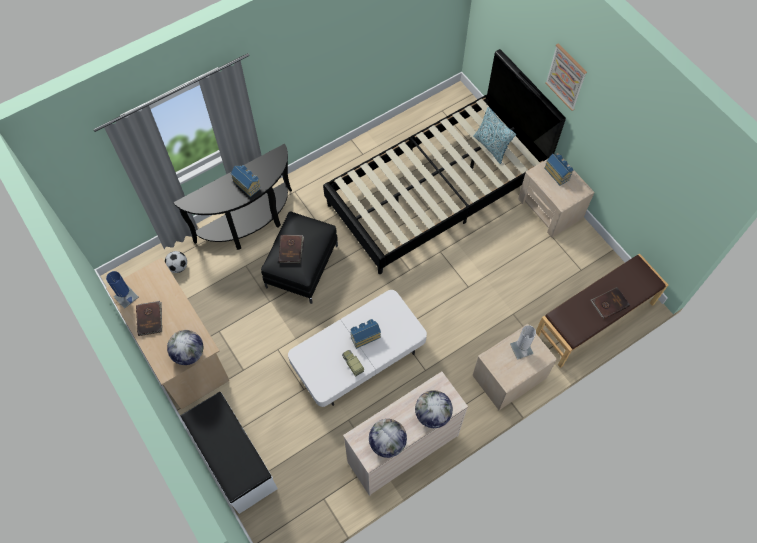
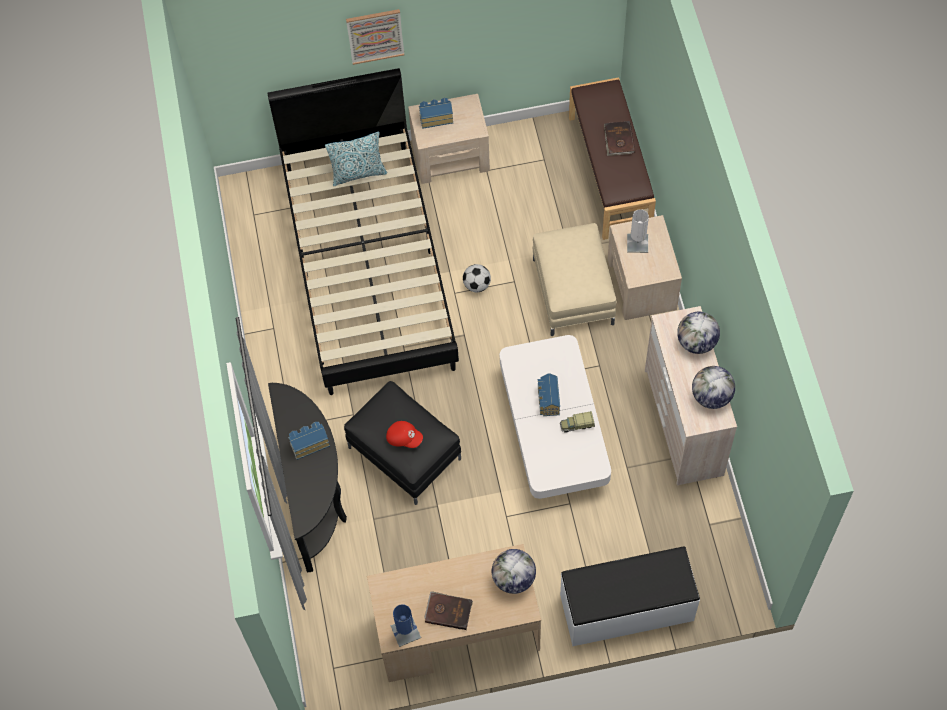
camera: 65 degrees left, 0 degrees up
football [165,251,187,273] -> football moved to [463,264,491,292]
brown book [278,235,304,263] -> red cap [386,421,423,448]
none -> beige ottoman [533,223,616,336]

